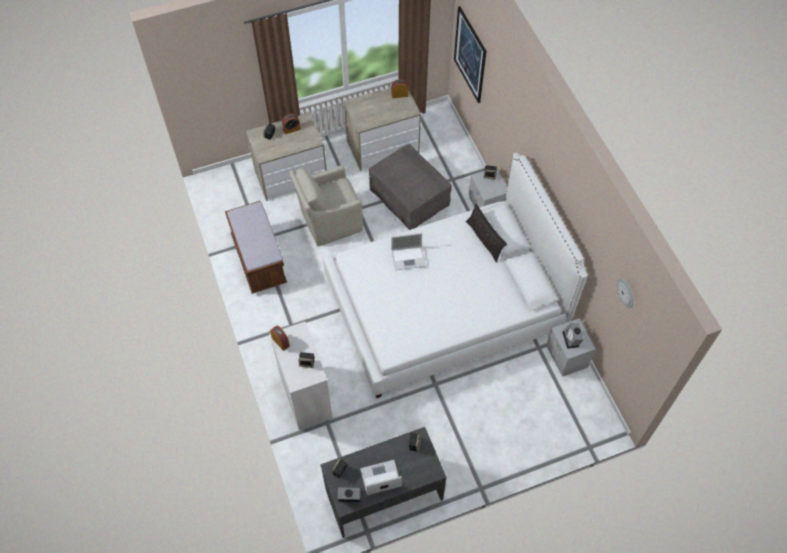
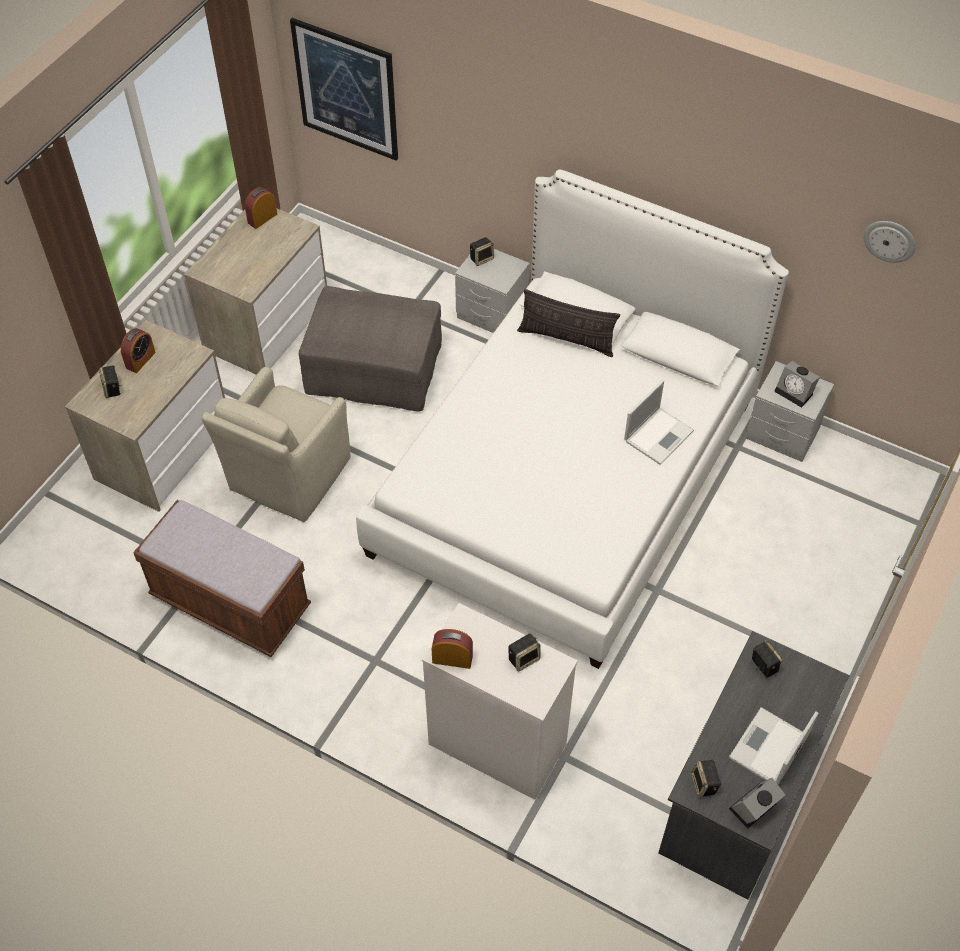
camera: 40 degrees left, 5 degrees down
laptop [391,233,426,270] -> laptop moved to [624,380,694,465]

